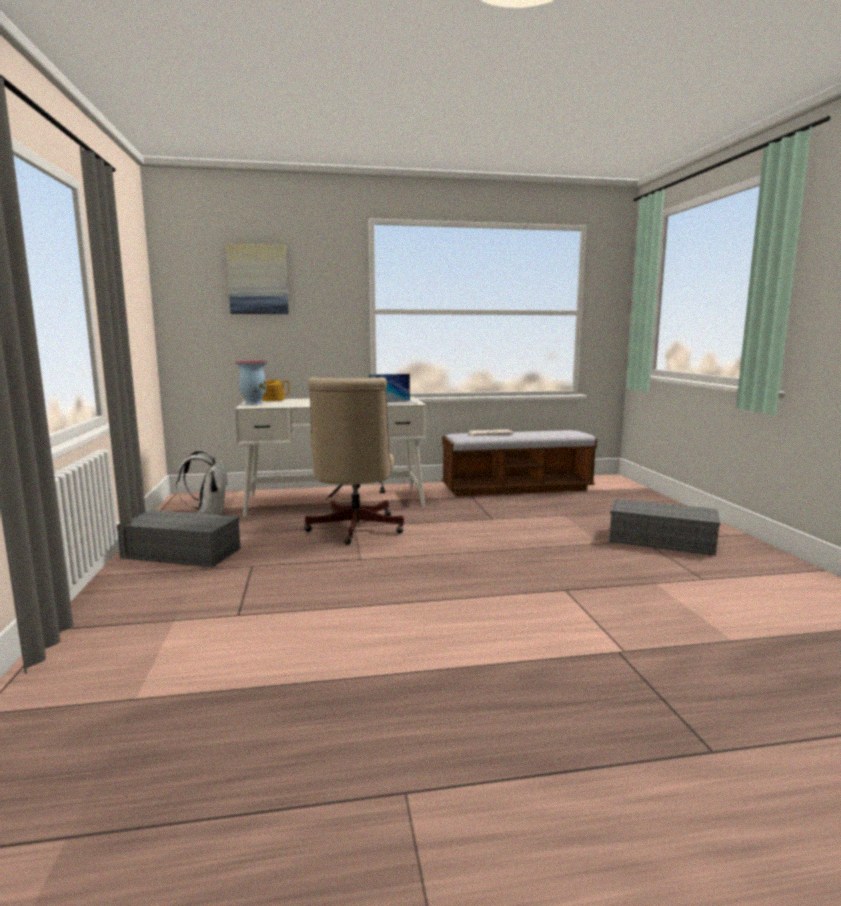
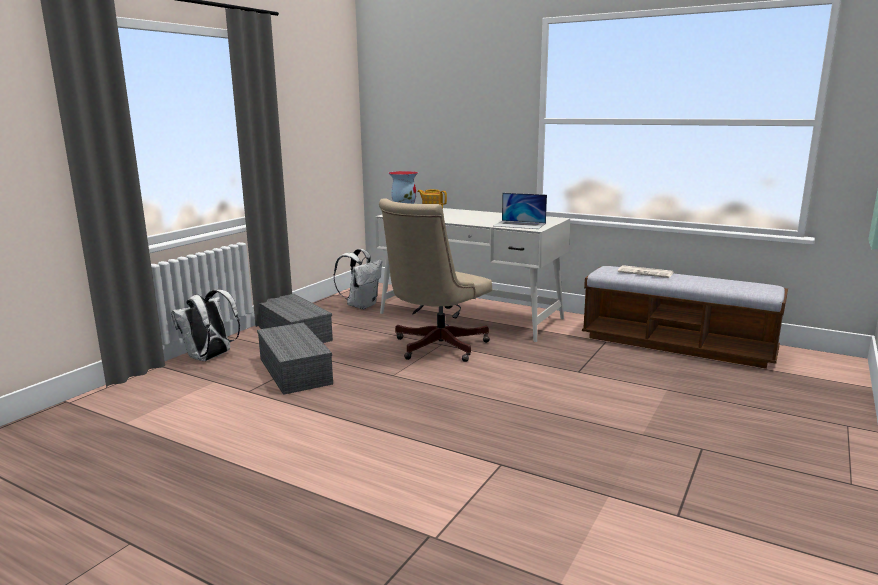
camera: 40 degrees right, 5 degrees up
picture [226,244,289,314] -> none
grey storage box [609,498,720,556] -> grey storage box moved to [257,322,333,395]
none -> white backpack [171,290,240,361]

